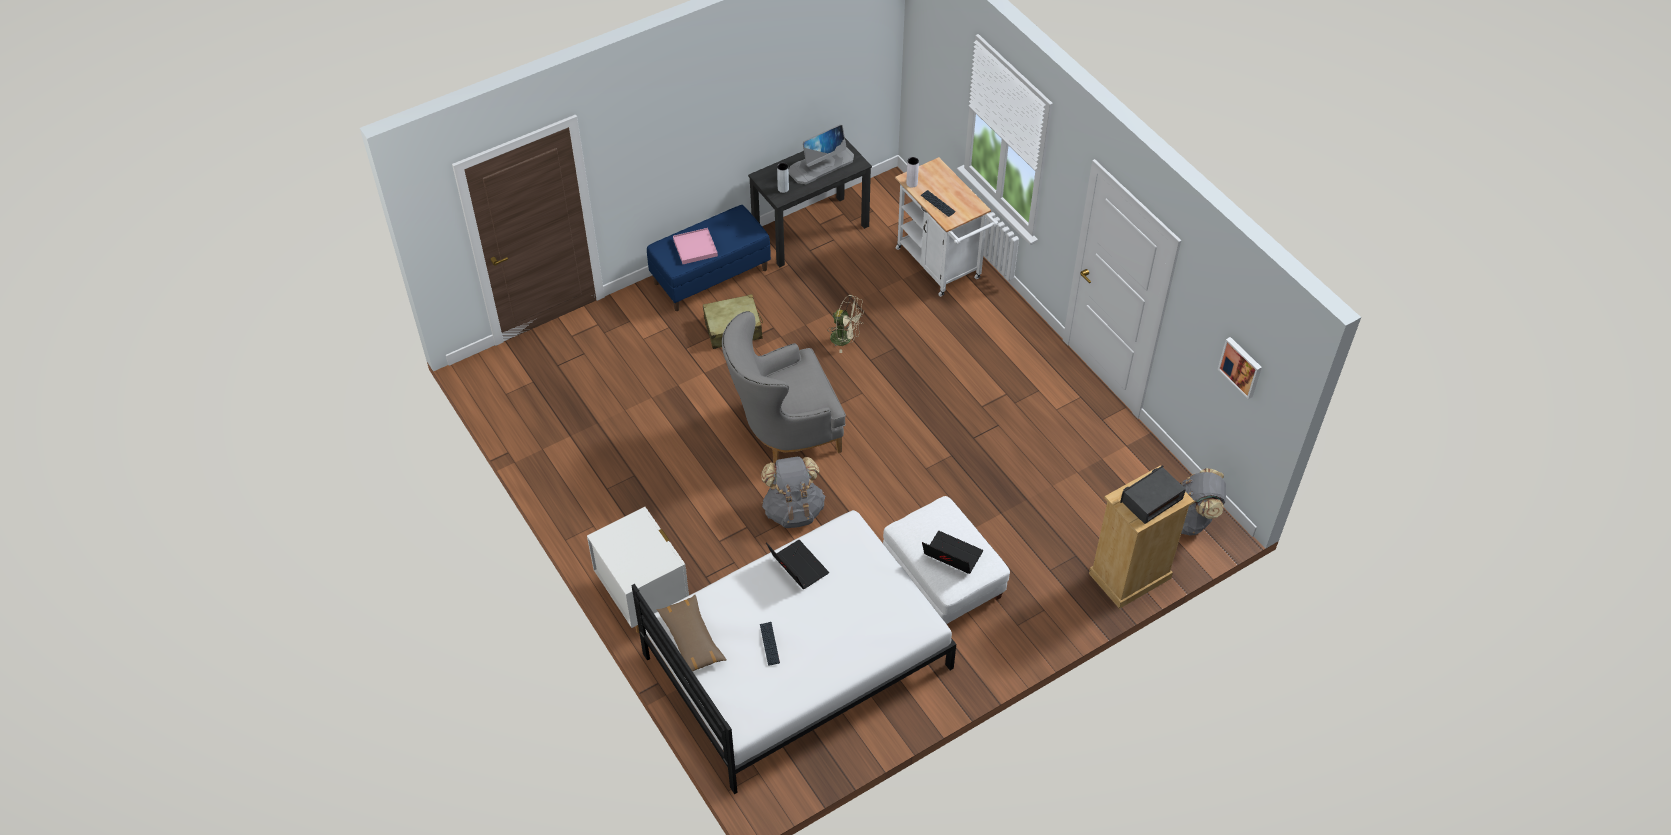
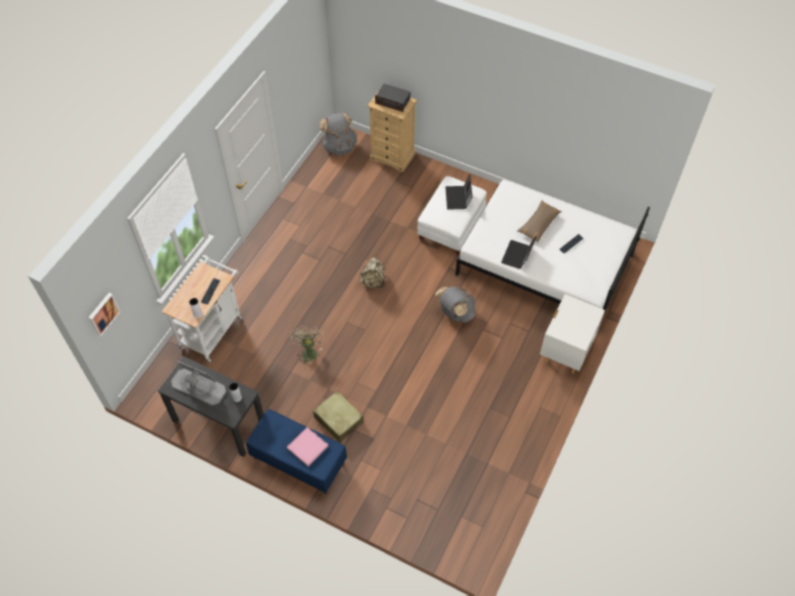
camera: 120 degrees left, 5 degrees up
brown pillow [657,595,727,671] -> brown pillow moved to [517,200,562,242]
grey armchair [722,311,846,463] -> none
picture [1218,337,1262,399] -> picture moved to [88,293,120,337]
none -> beige backpack [360,257,385,288]

